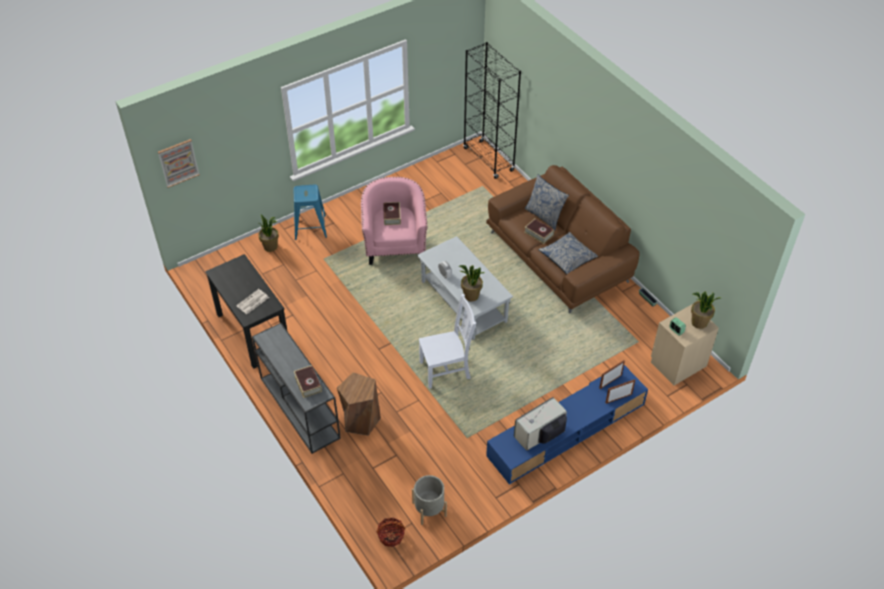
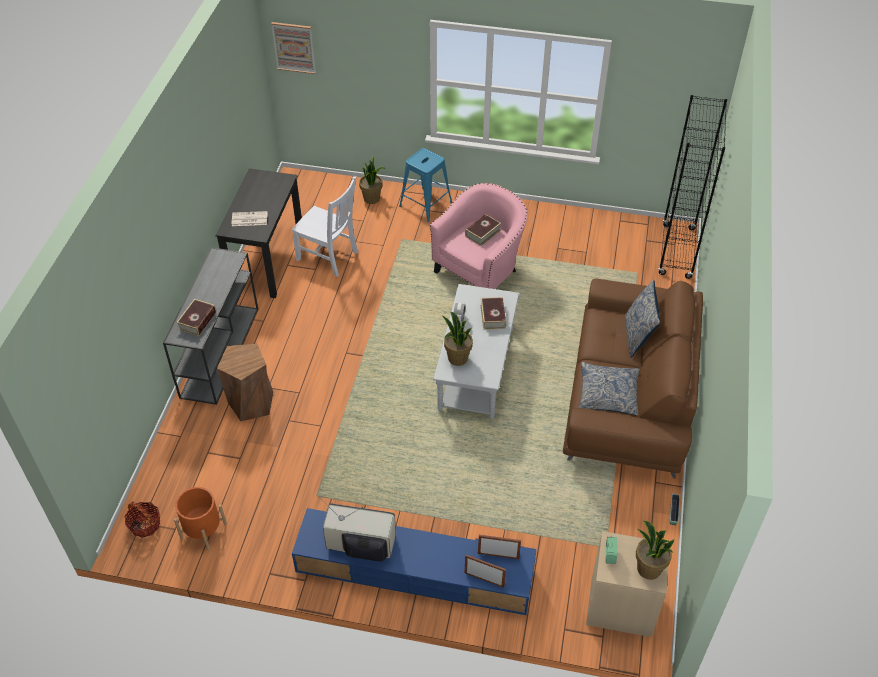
camera: 45 degrees right, 0 degrees up
grey planter [412,475,447,525] -> orange planter [174,487,227,550]
white chair [419,293,476,389] -> white chair moved to [292,176,358,277]
book [524,219,554,244] -> book moved to [481,297,506,329]

